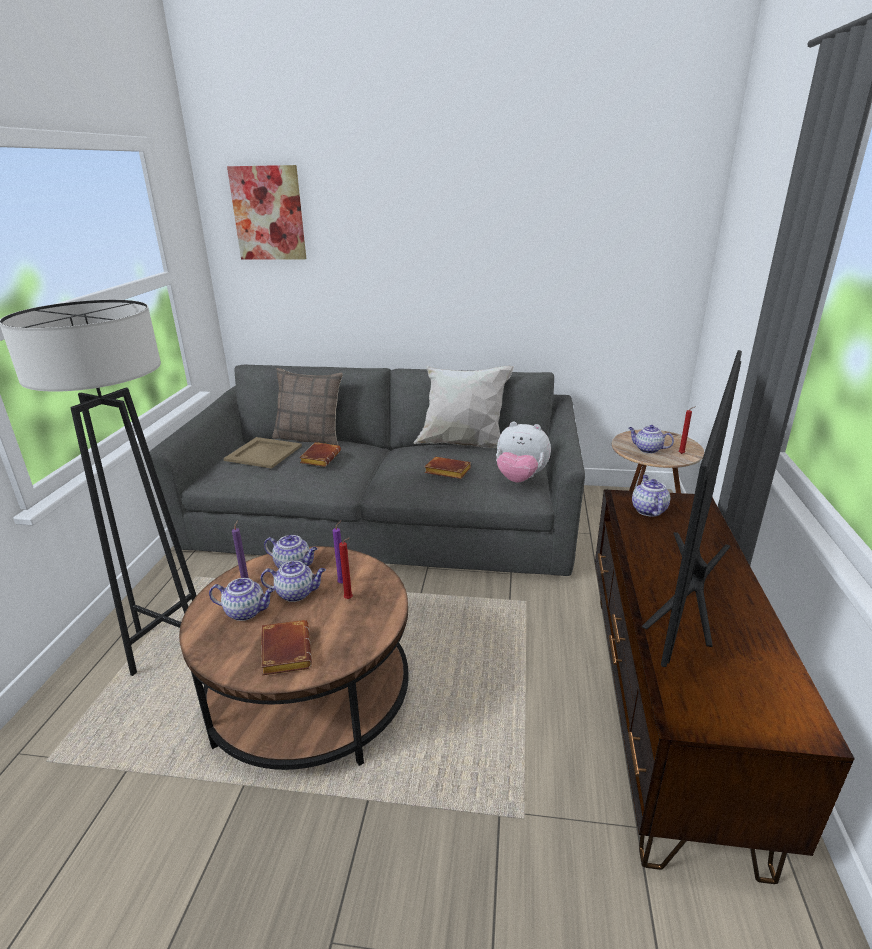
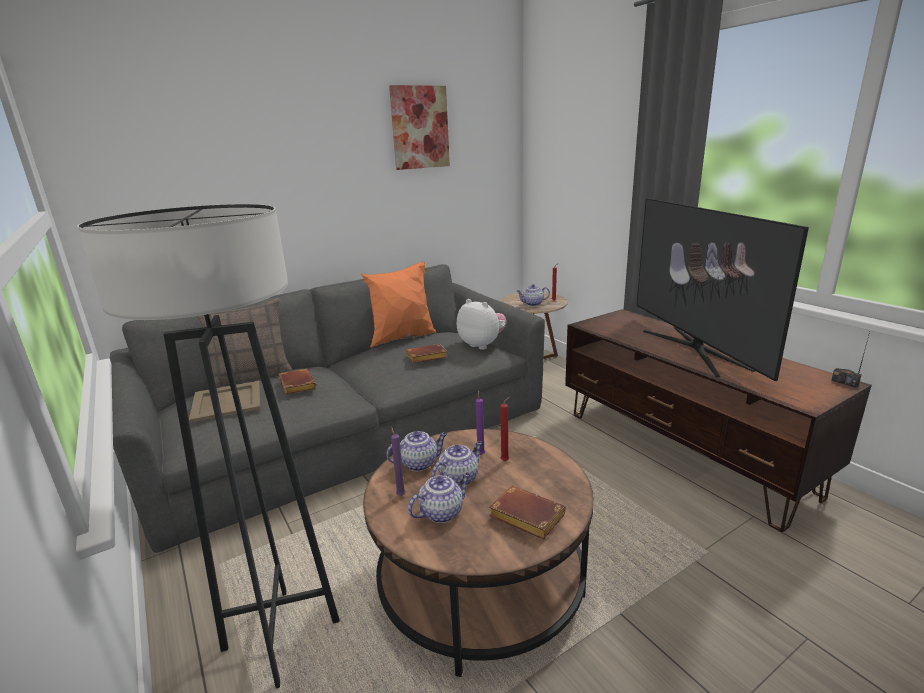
camera: 40 degrees left, 5 degrees down
picture [227,165,306,260] -> picture moved to [389,85,450,170]
white pillow [413,365,514,448] -> orange pillow [361,262,436,348]
plush toy [496,422,551,482] -> plush toy turned 120 degrees counterclockwise [457,299,507,350]
teapot [632,475,670,517] -> none
none -> radio [831,332,870,388]

